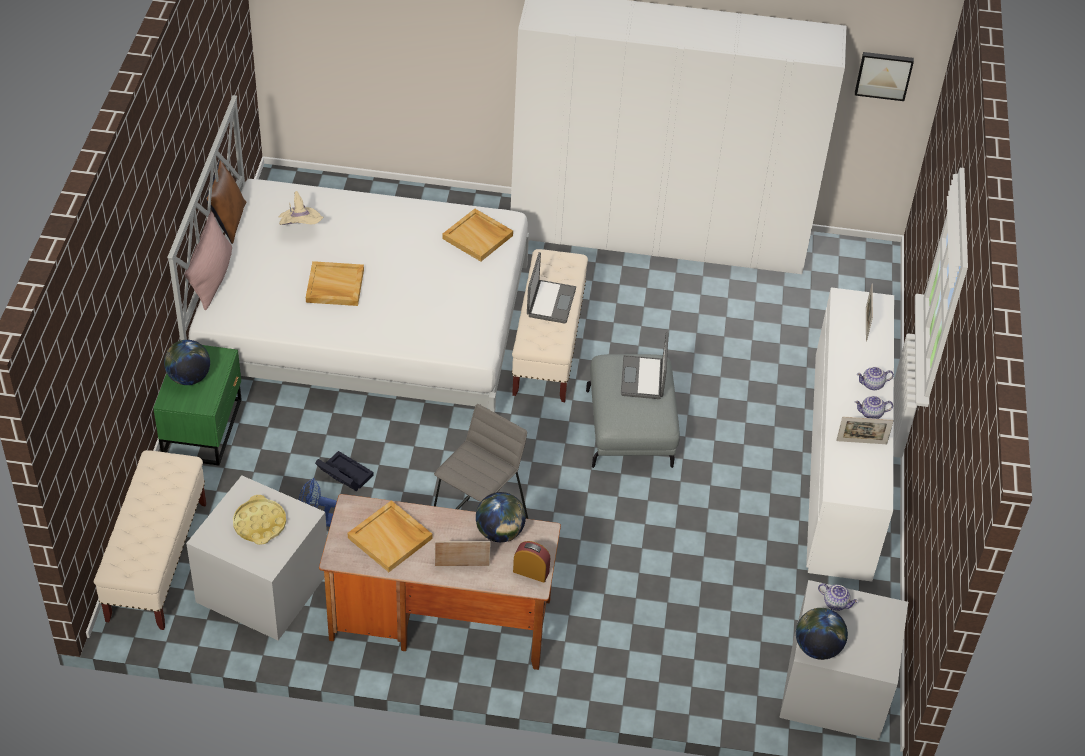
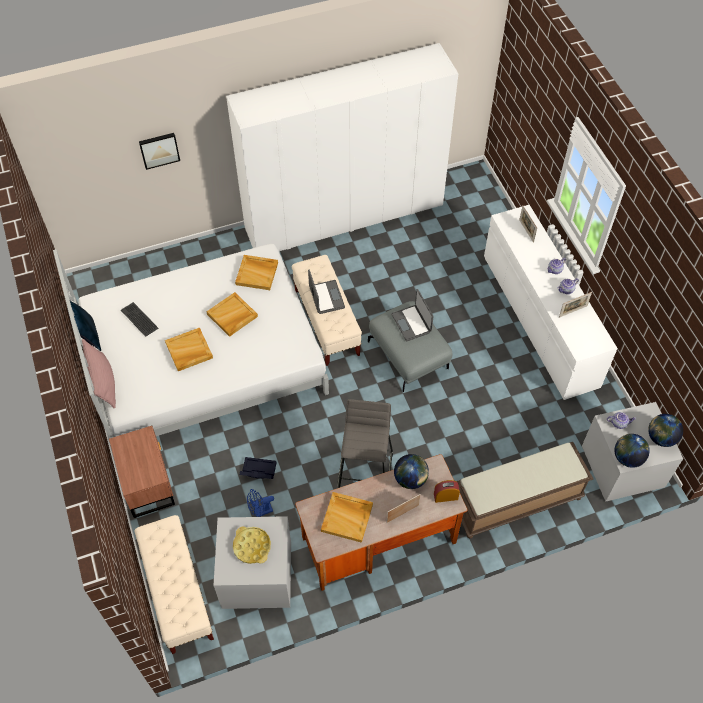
camera: 25 degrees left, 10 degrees up
green nightstand [153,345,242,465] -> brown nightstand [109,425,175,518]
globe [164,340,210,385] -> globe moved to [648,414,683,447]
brown pillow [206,160,246,244] -> blue pillow [67,301,101,351]
beige hat [279,191,323,225] -> keyboard [121,302,159,337]
picture [855,52,914,101] -> picture moved to [139,133,180,170]
none -> beige tray [207,292,258,337]
none -> brown bench [456,442,593,538]

